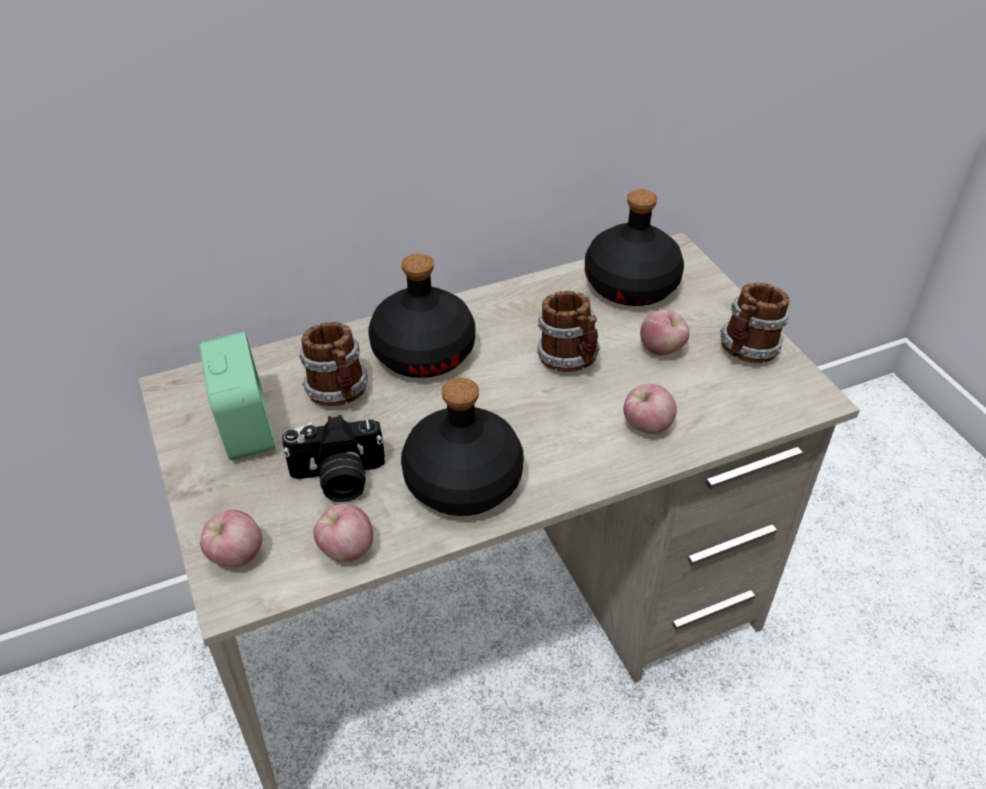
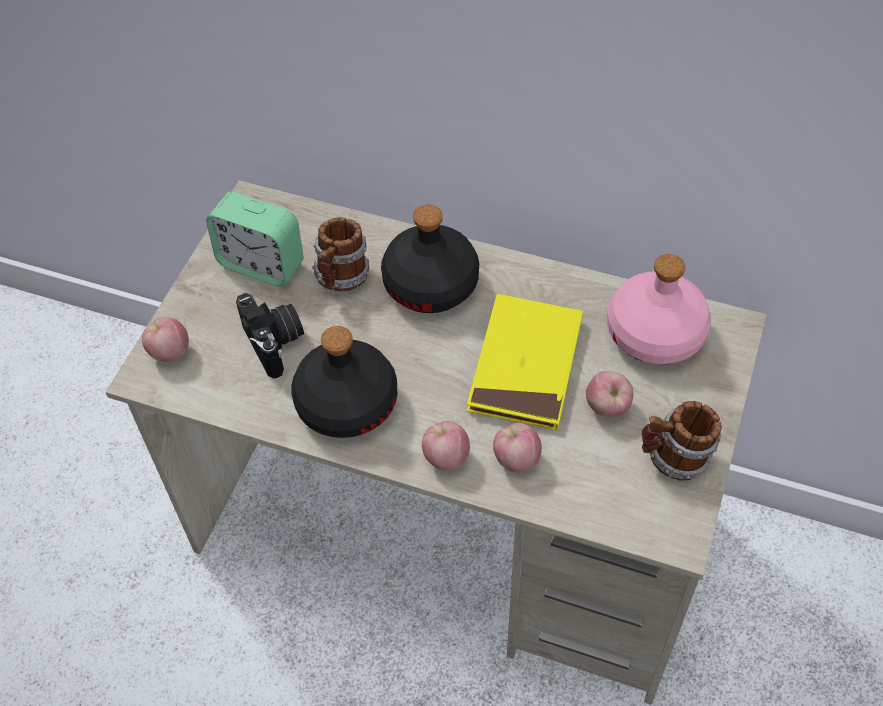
camera: 45 degrees right, 10 degrees up
alarm clock [199,332,275,460] -> alarm clock turned 90 degrees clockwise [206,191,303,287]
camera [282,415,385,502] -> camera turned 150 degrees counterclockwise [236,293,304,379]
apple [314,504,373,562] -> apple moved to [422,421,470,470]
mug [536,291,600,372] -> yellow book [467,294,583,430]
black bottle [585,189,684,306] -> pink bottle [607,254,711,365]

